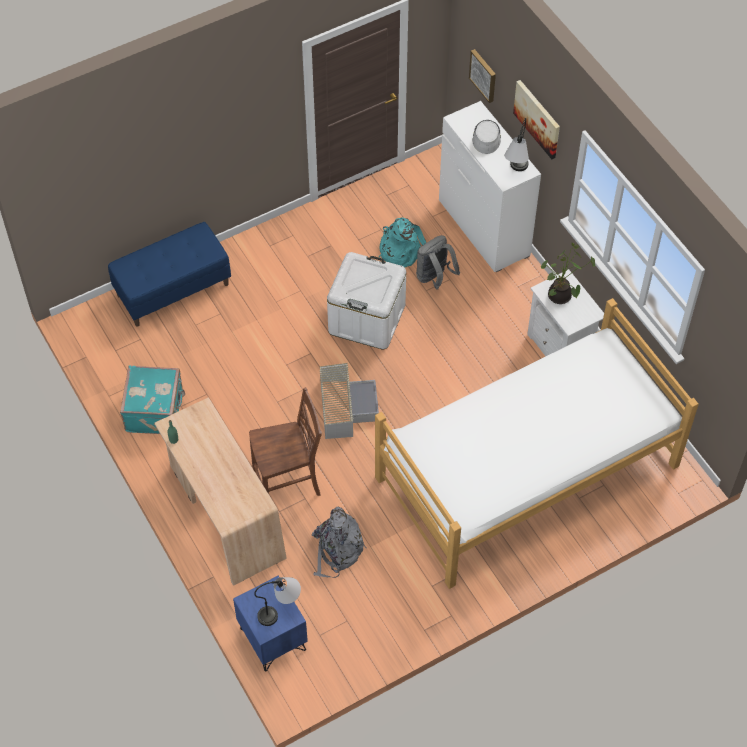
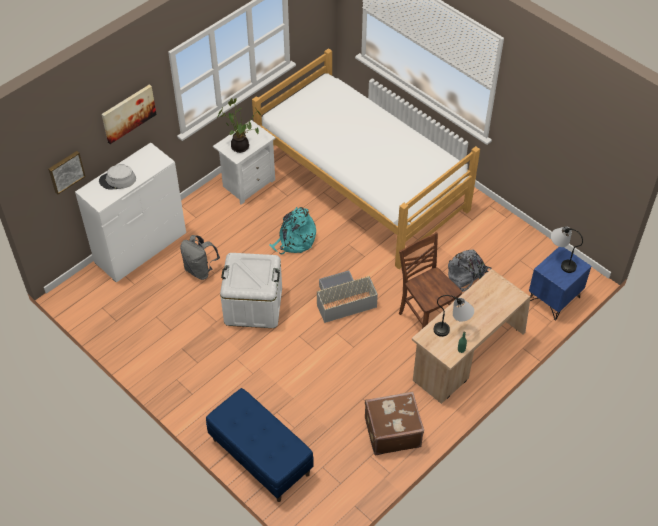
camera: 105 degrees left, 5 degrees down
turquoise suitcase [120,365,185,434] -> brown suitcase [365,391,424,455]
turquoise backpack [379,218,426,267] -> turquoise backpack moved to [269,207,316,254]
table lamp [504,118,529,171] -> table lamp moved to [433,295,474,337]

